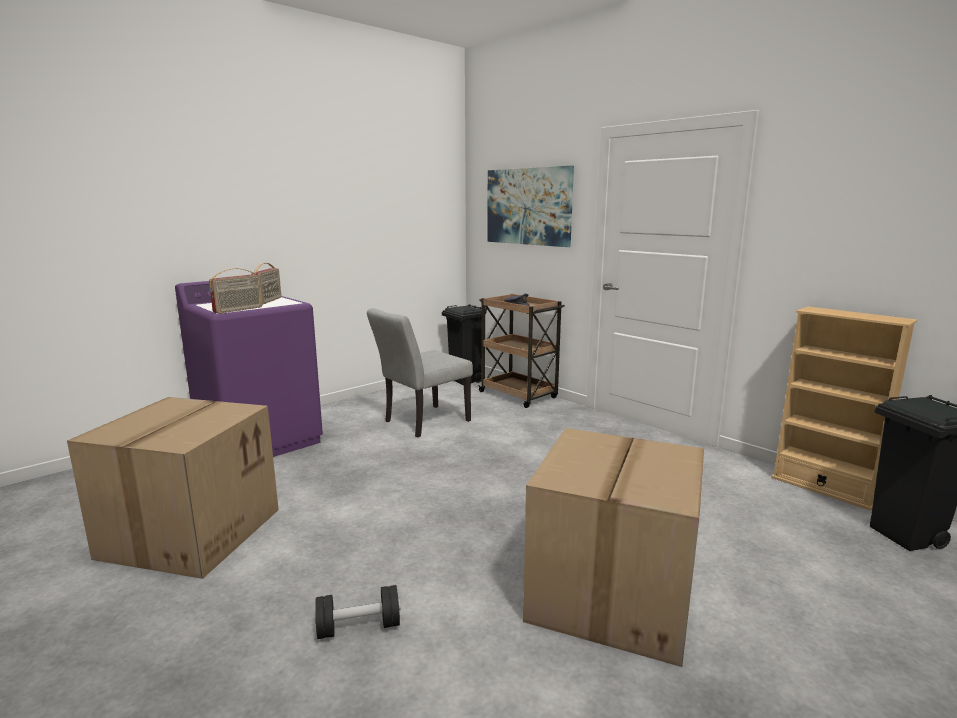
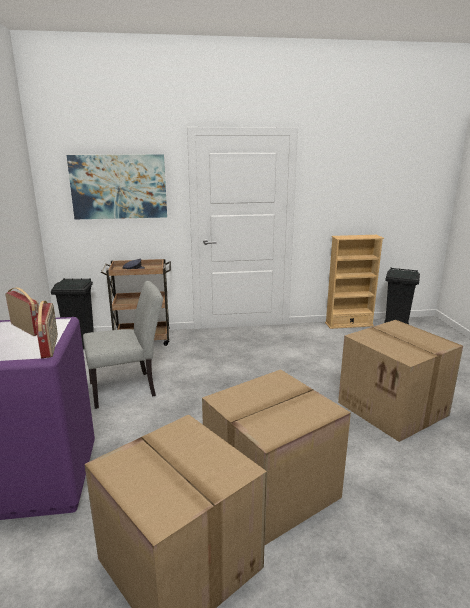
camera: 55 degrees left, 5 degrees up
black dumbbell [314,585,400,639] -> none
grey chair [367,308,473,437] -> grey chair turned 105 degrees counterclockwise [83,281,163,409]
none -> cardboard box [202,369,351,546]

